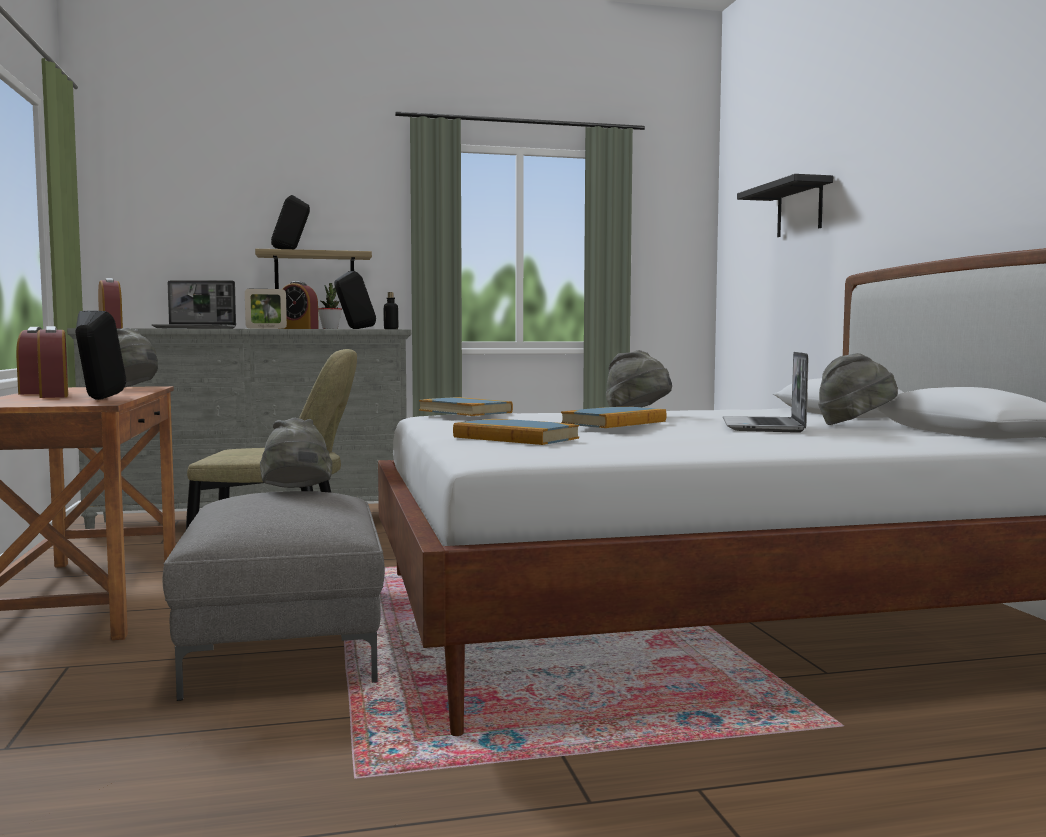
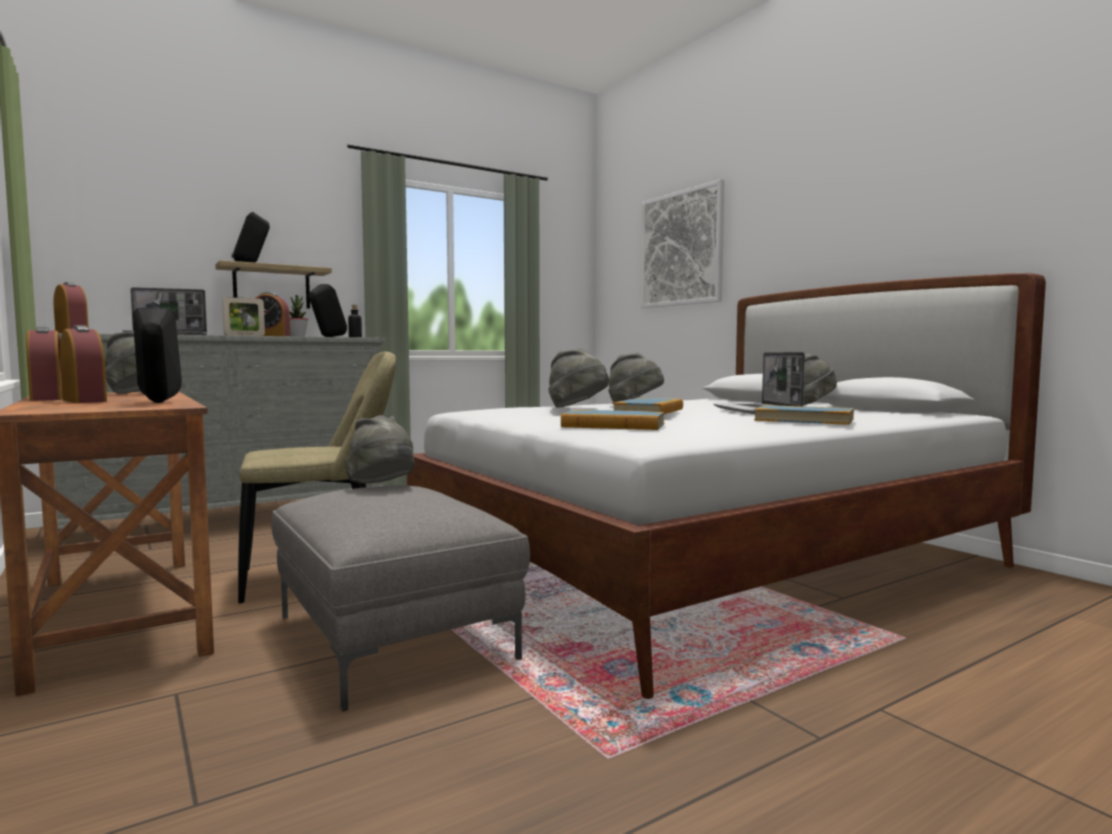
camera: 20 degrees left, 0 degrees up
book [419,397,513,416] -> book moved to [754,405,854,425]
black shelf [737,174,833,237] -> picture [641,179,725,308]
none -> grey hat [548,348,609,408]

